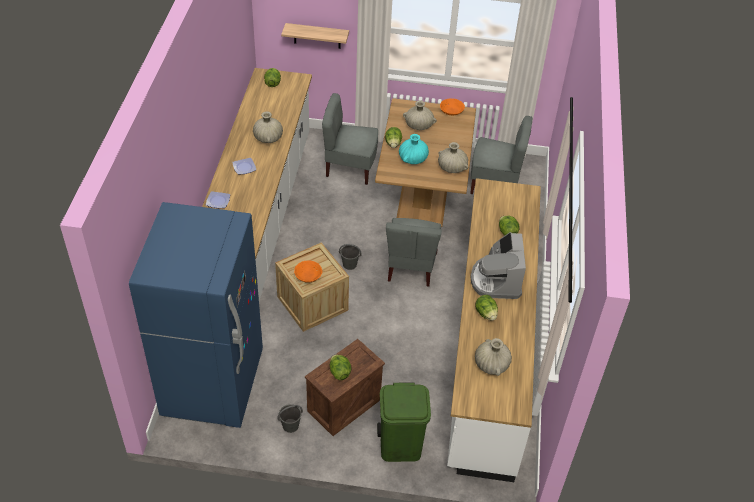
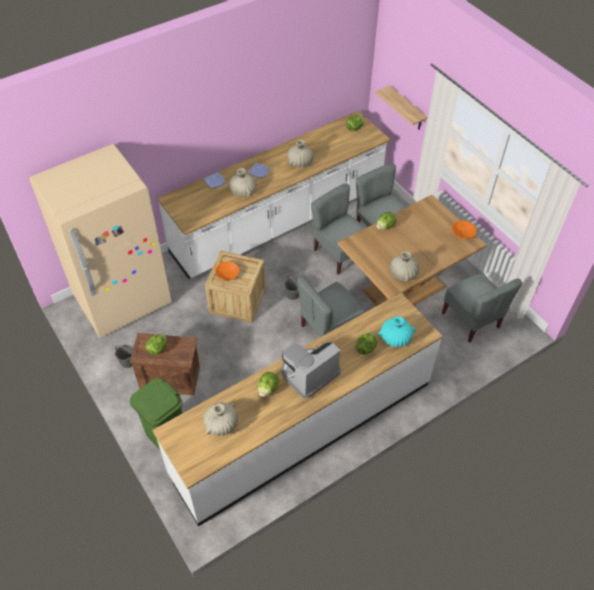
camera: 50 degrees right, 5 degrees up
blue fridge [129,202,263,428] -> beige fridge [29,144,172,338]
turquoise vase [399,134,429,164] -> turquoise vase moved to [378,316,416,347]
beige vase [403,101,437,130] -> beige vase moved to [229,168,257,196]
none -> grey chair [311,183,367,275]

